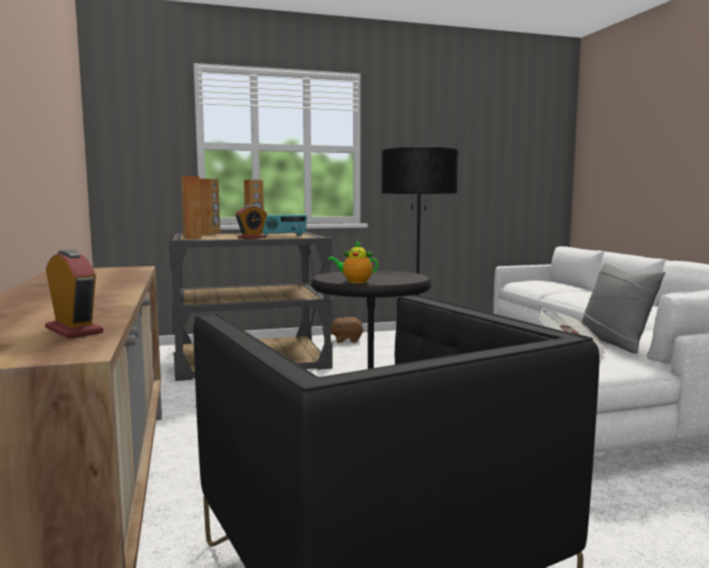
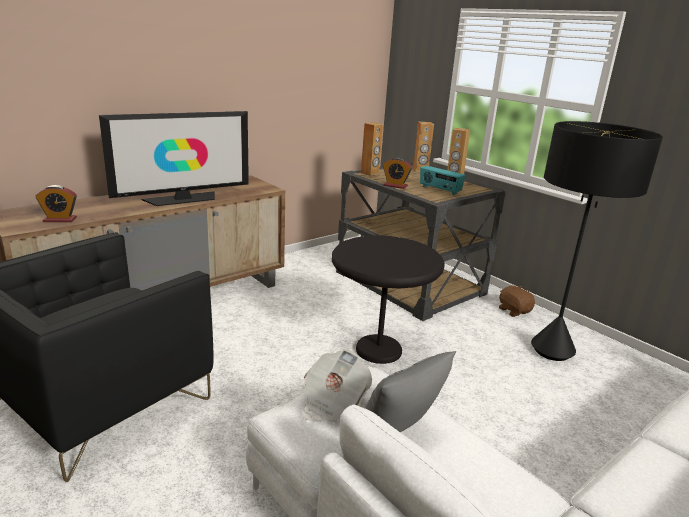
camera: 65 degrees right, 15 degrees up
alarm clock [45,250,104,338] -> alarm clock turned 60 degrees clockwise [36,185,77,222]
teapot [328,241,378,284] -> none
none -> television [99,111,249,206]

